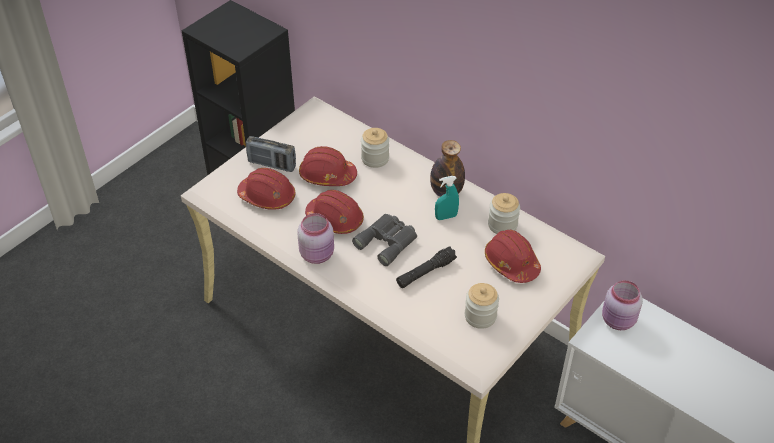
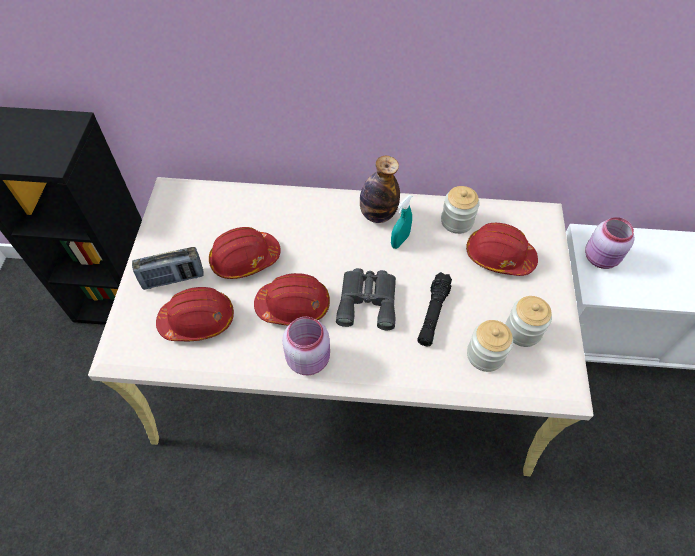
camera: 35 degrees left, 10 degrees up
jar [361,128,389,168] -> jar moved to [467,320,513,372]

